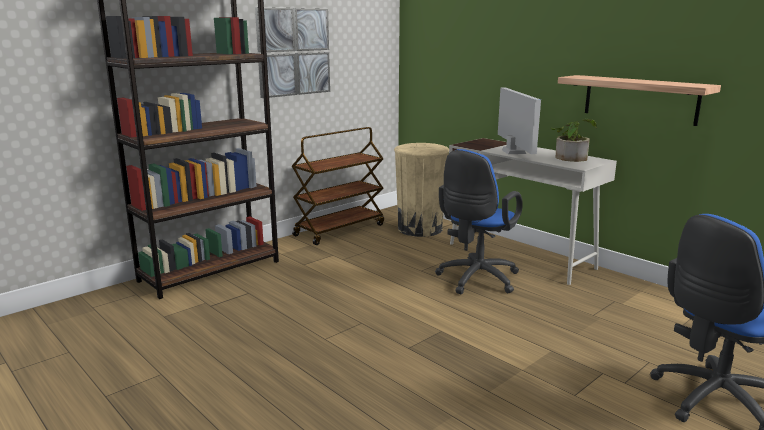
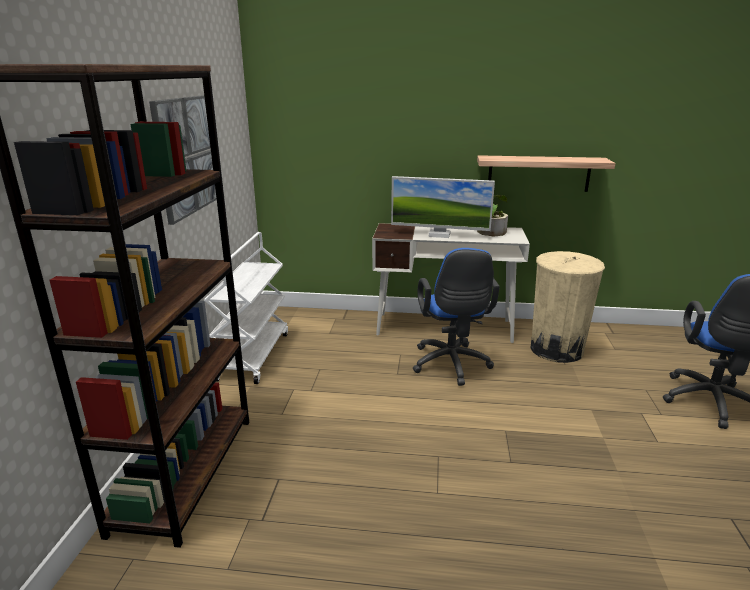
camera: 40 degrees left, 5 degrees up
brown cart [292,127,384,245] -> white cart [204,232,288,384]
beige trash can [394,143,449,237] -> beige trash can moved to [531,251,605,363]
monitor [498,87,541,154] -> monitor turned 150 degrees clockwise [391,176,495,238]

